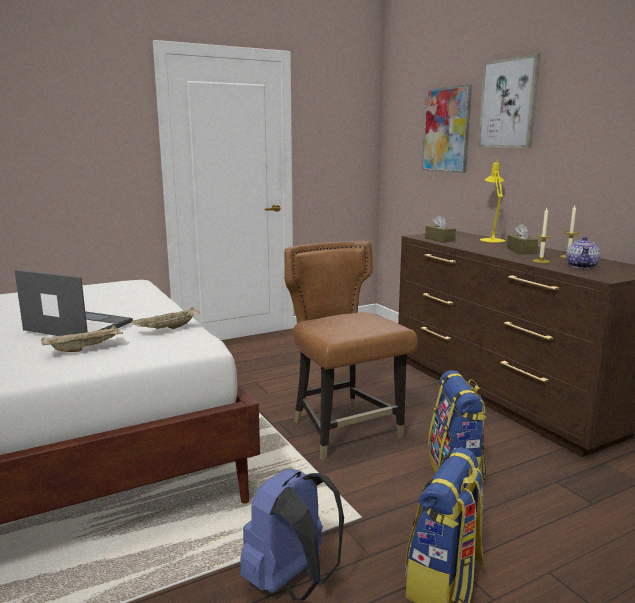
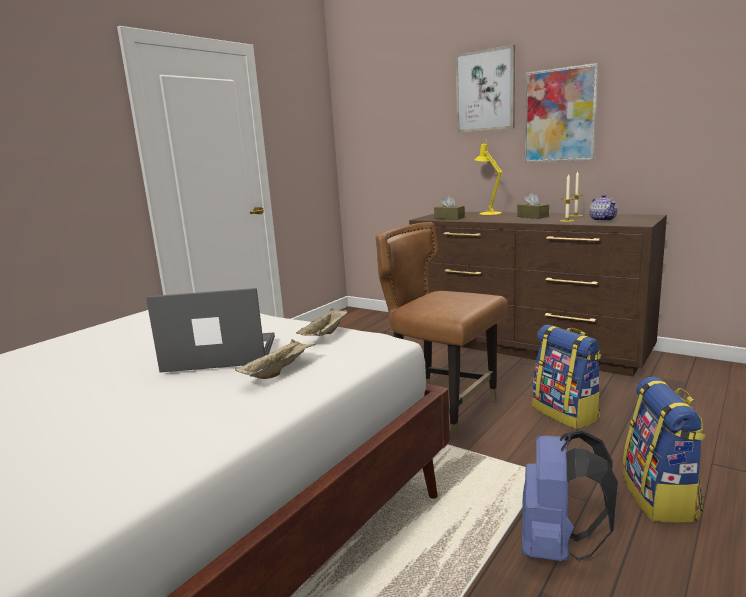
camera: 25 degrees left, 0 degrees up
picture [422,84,472,173] -> picture moved to [525,63,598,162]

